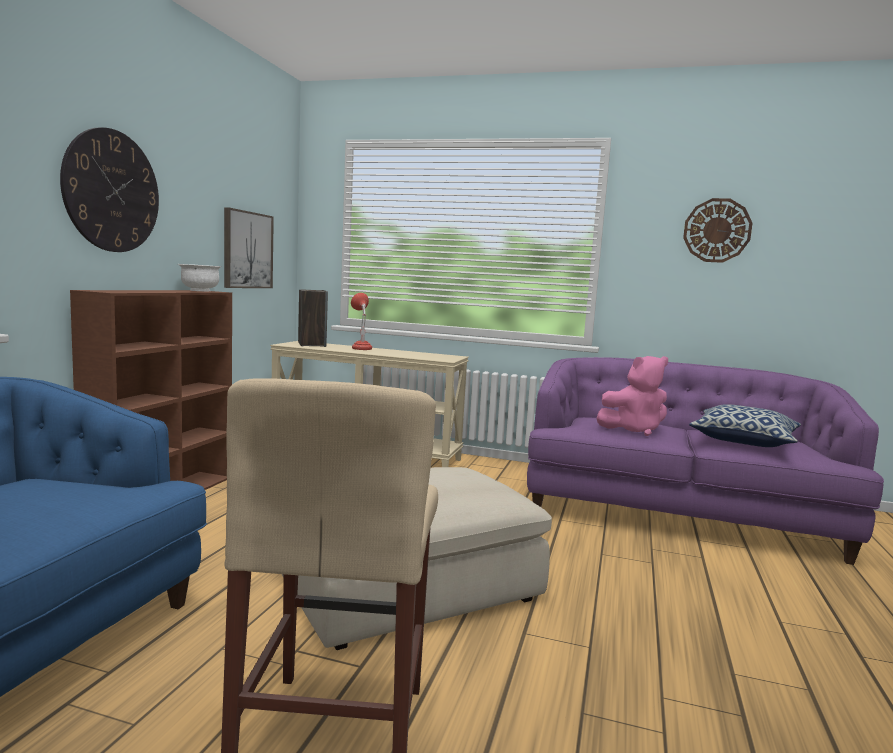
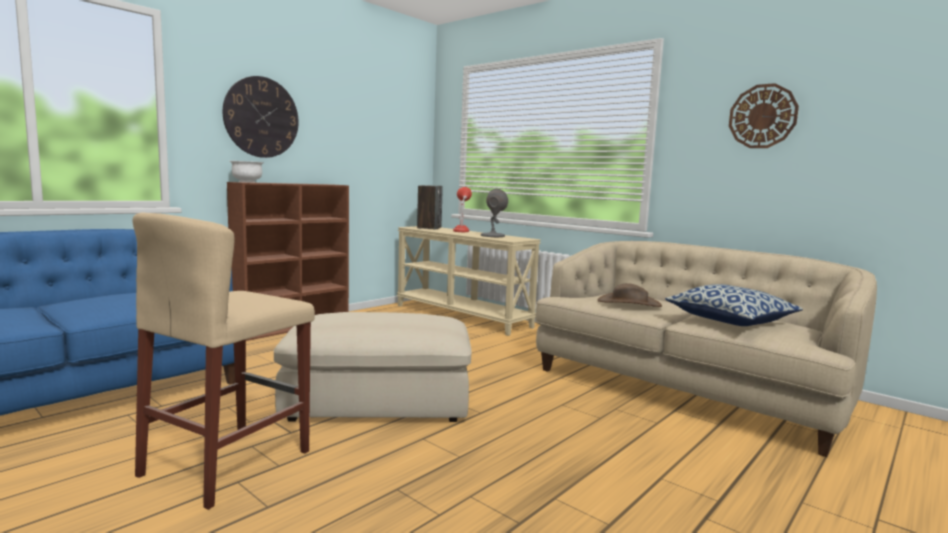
camera: 25 degrees right, 0 degrees up
white bowl [178,264,221,291] -> white bowl moved to [230,161,264,182]
picture [224,207,274,288] -> none
purple sofa [527,357,884,565] -> beige sofa [535,241,877,457]
pink plush toy [597,356,668,436] -> brown hat [598,283,662,307]
none -> grey table lamp [481,189,508,237]

